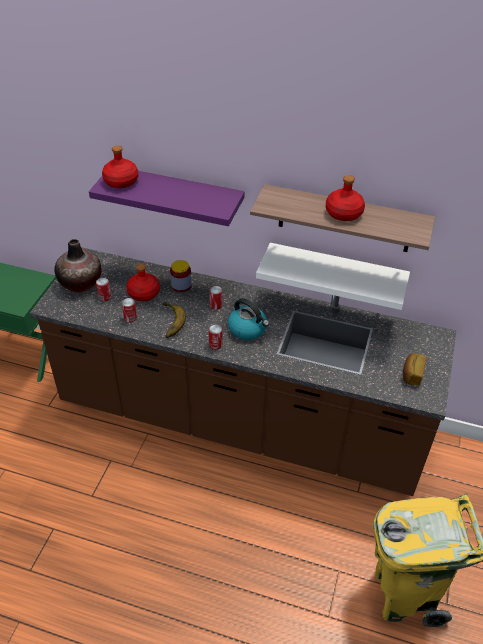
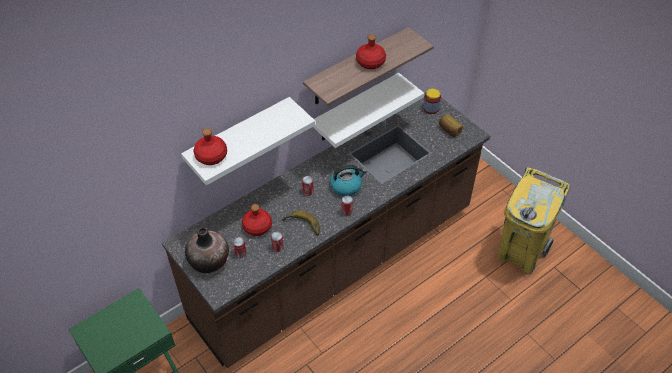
camera: 55 degrees left, 5 degrees up
purple shelf [89,171,245,226] -> white shelf [181,97,315,185]
jar [170,260,192,292] -> jar moved to [423,89,441,114]

